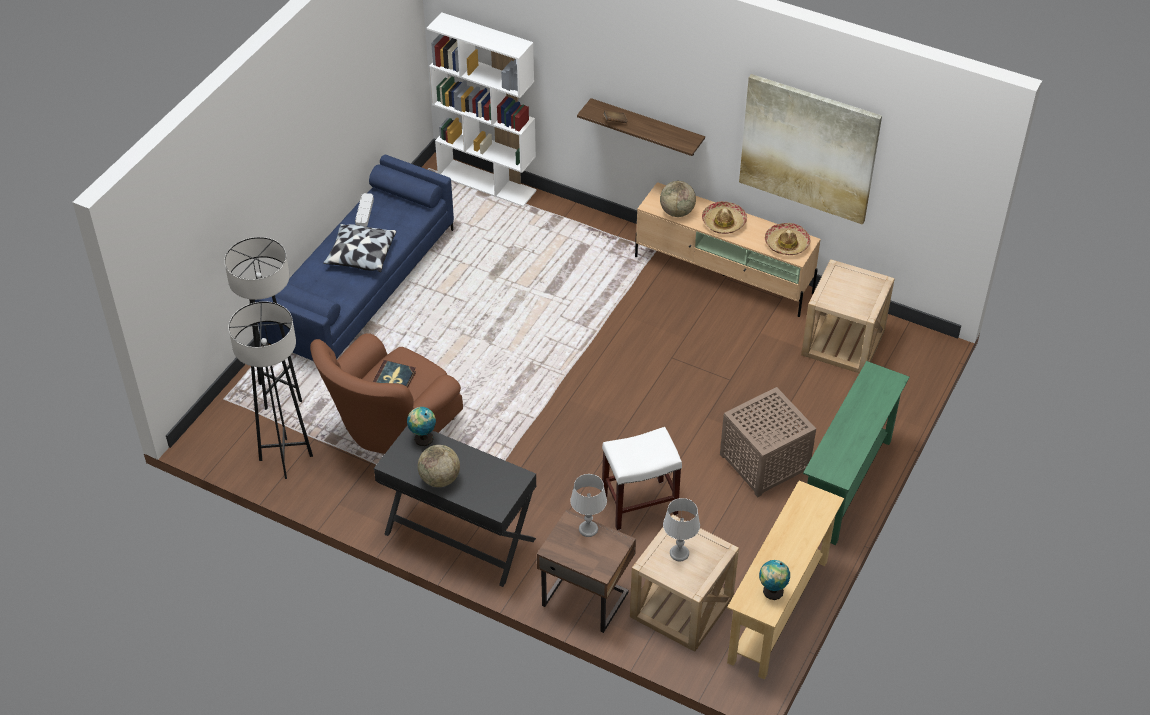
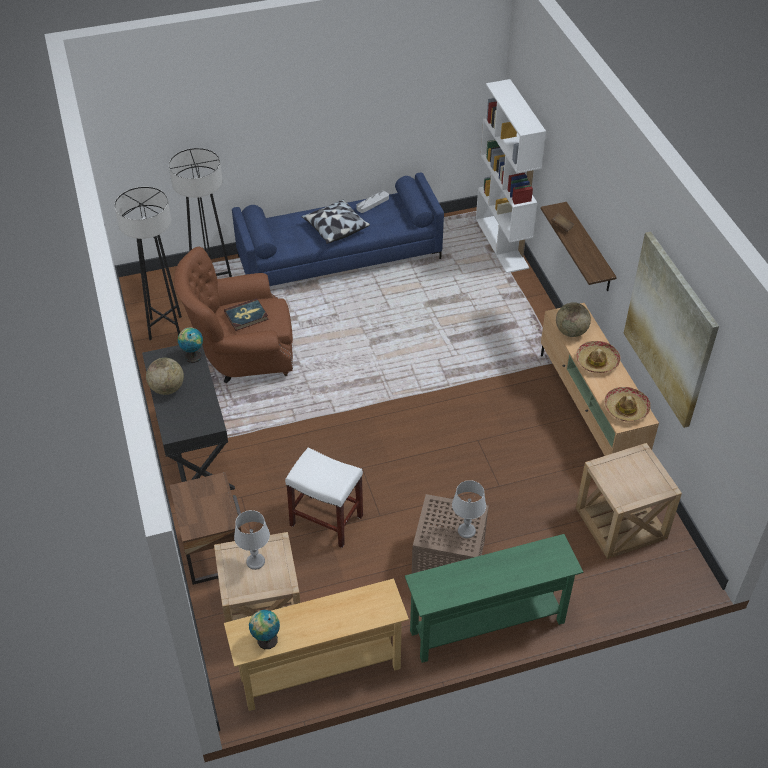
camera: 45 degrees right, 0 degrees up
grey table lamp [570,474,607,537] -> grey table lamp moved to [452,480,486,538]

